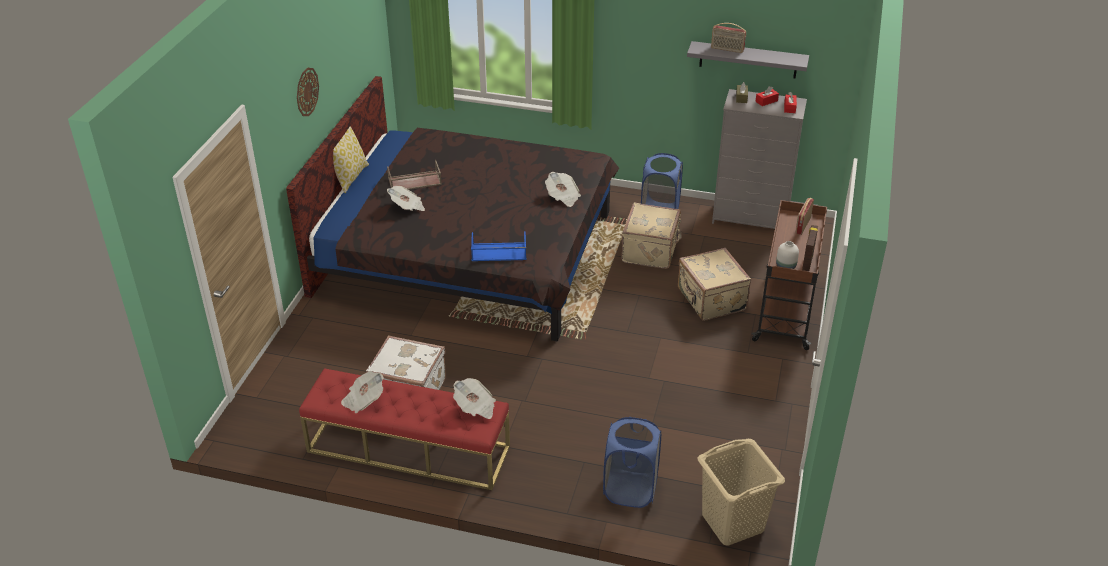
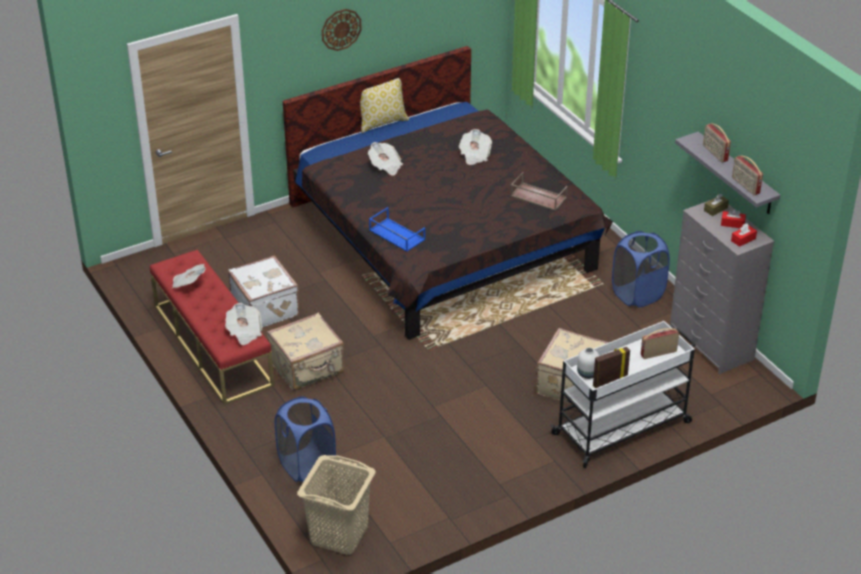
camera: 45 degrees right, 0 degrees up
brown tray [387,160,442,190] -> brown tray moved to [510,172,568,211]
newspaper [545,172,581,207] -> newspaper moved to [459,129,492,165]
beige suitcase [621,202,682,269] -> beige suitcase moved to [267,313,344,391]
brown cart [751,200,827,350] -> white cart [550,321,696,468]
none -> radio [732,155,763,195]

